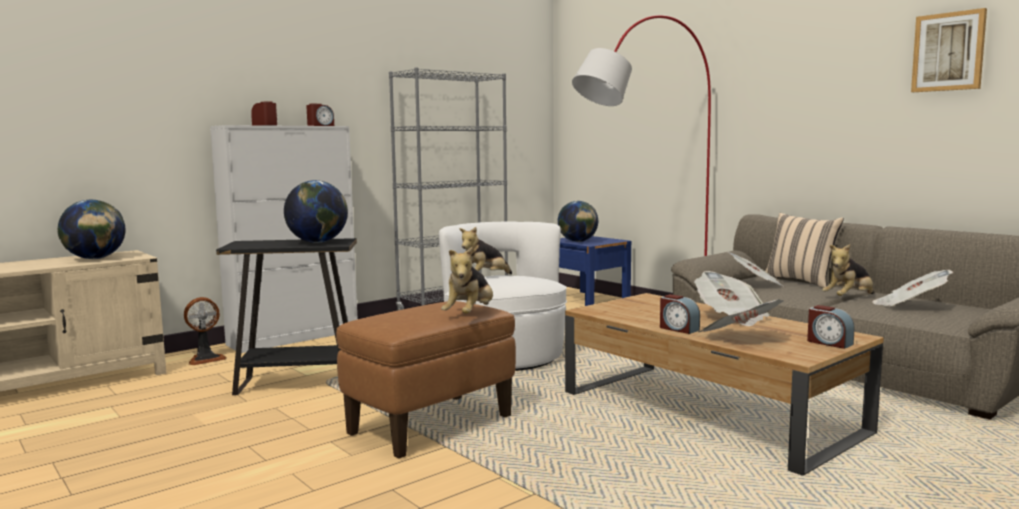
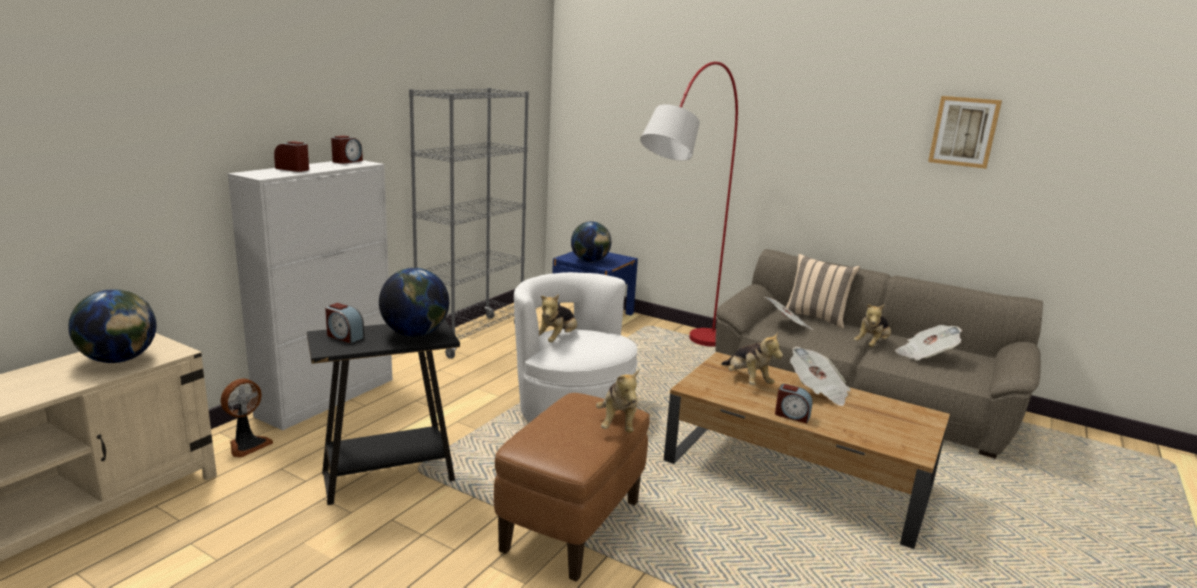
camera: 20 degrees left, 10 degrees up
newspaper [698,299,784,332] -> none
alarm clock [807,305,855,349] -> alarm clock moved to [325,303,365,343]
none -> plush toy [721,332,783,385]

